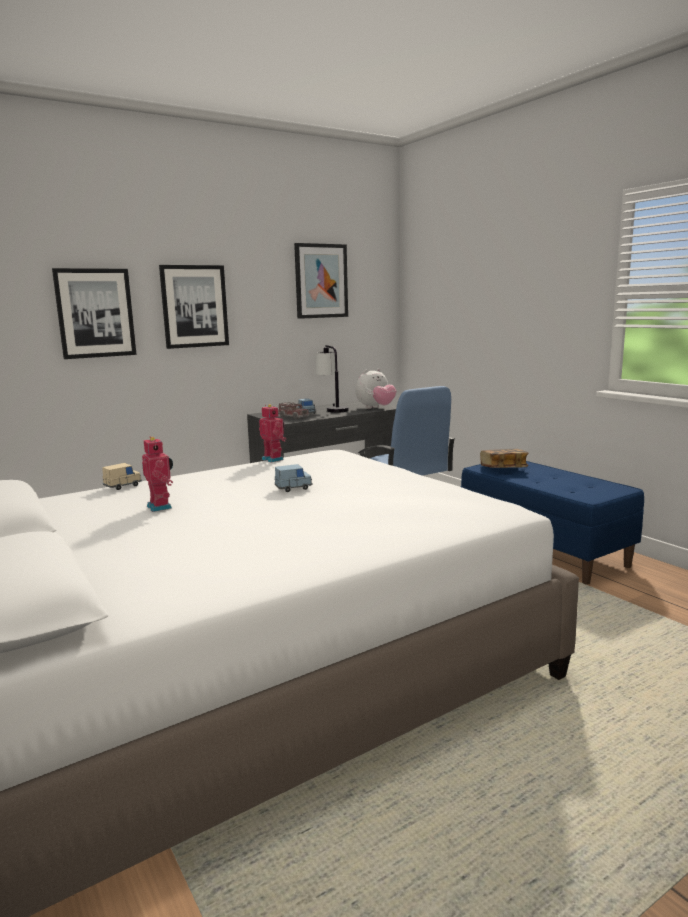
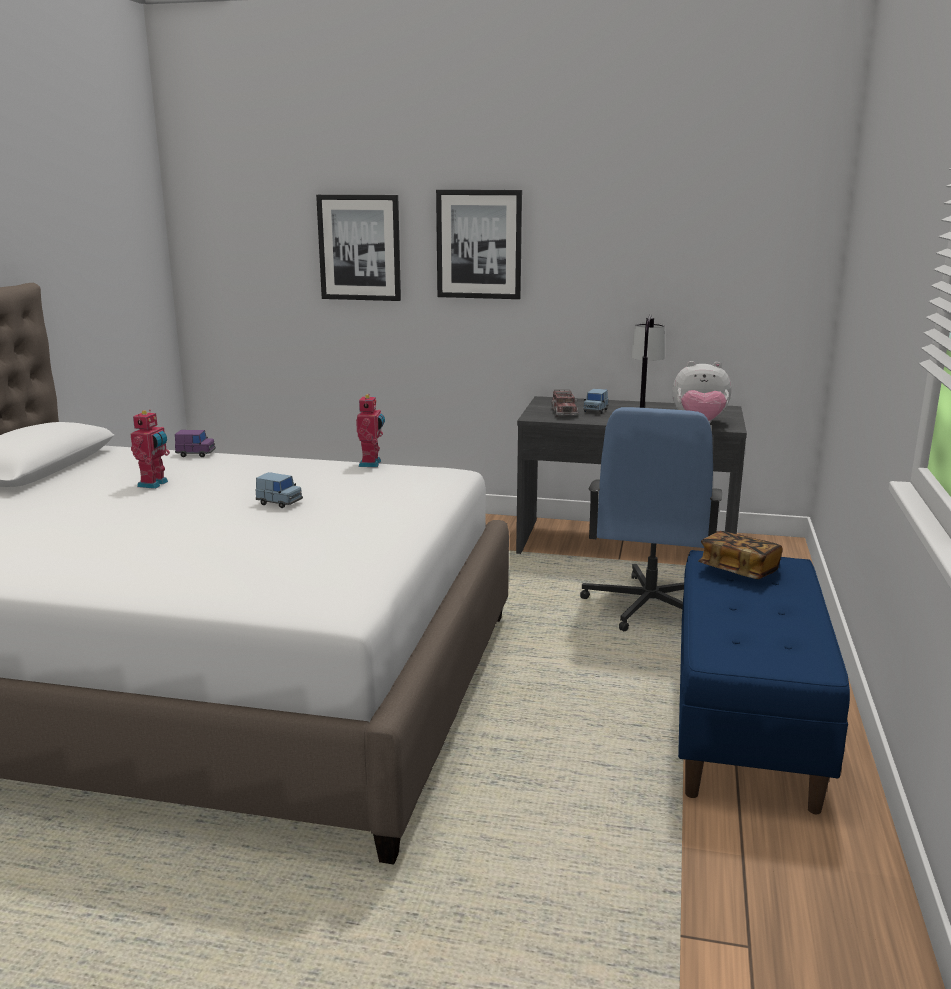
camera: 45 degrees right, 5 degrees up
beige toy car [102,463,142,490] -> purple toy car [175,430,216,457]
picture [294,243,348,319] -> none

